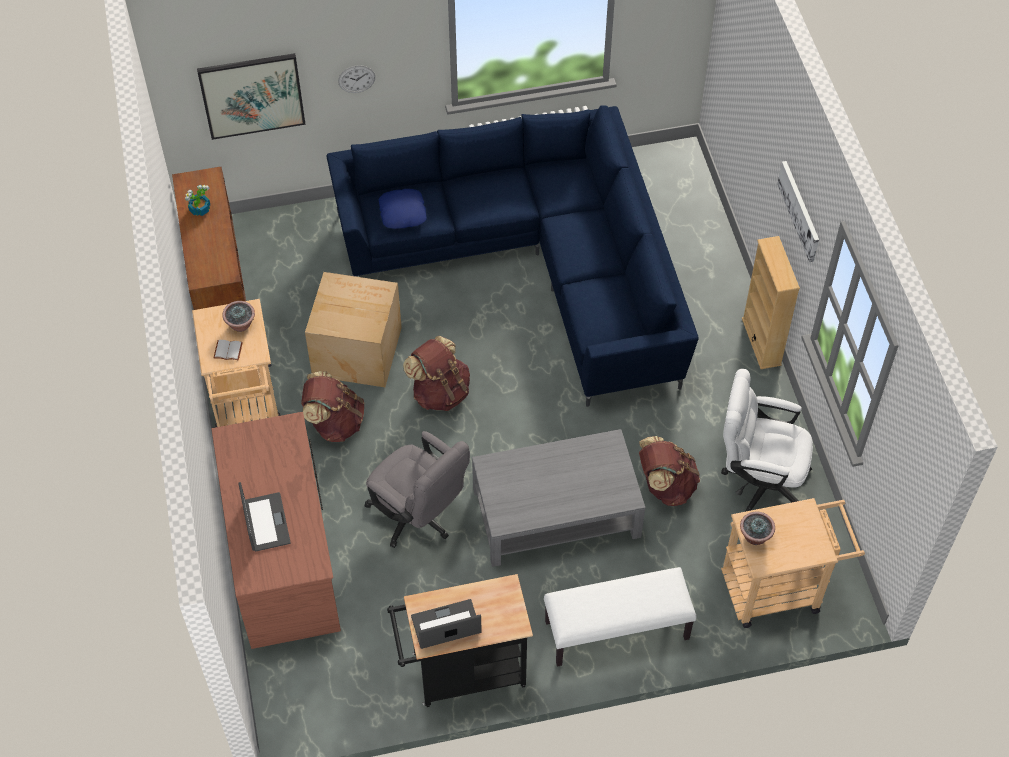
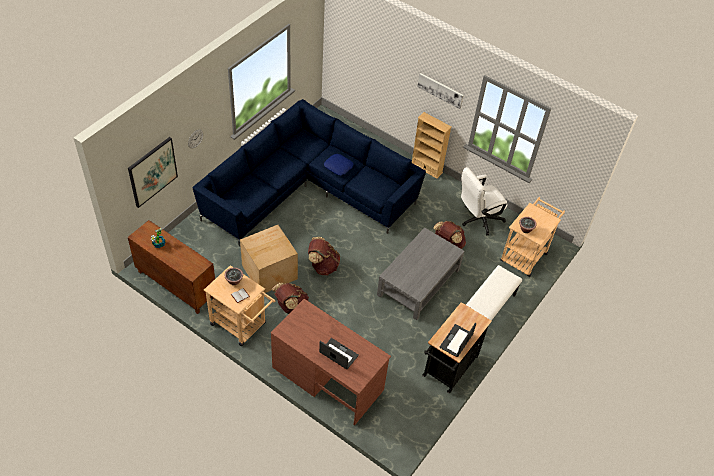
camera: 45 degrees left, 5 degrees down
grey office chair [365,431,470,548] -> none
blue pillow [379,189,427,229] -> blue pillow moved to [324,154,353,175]

